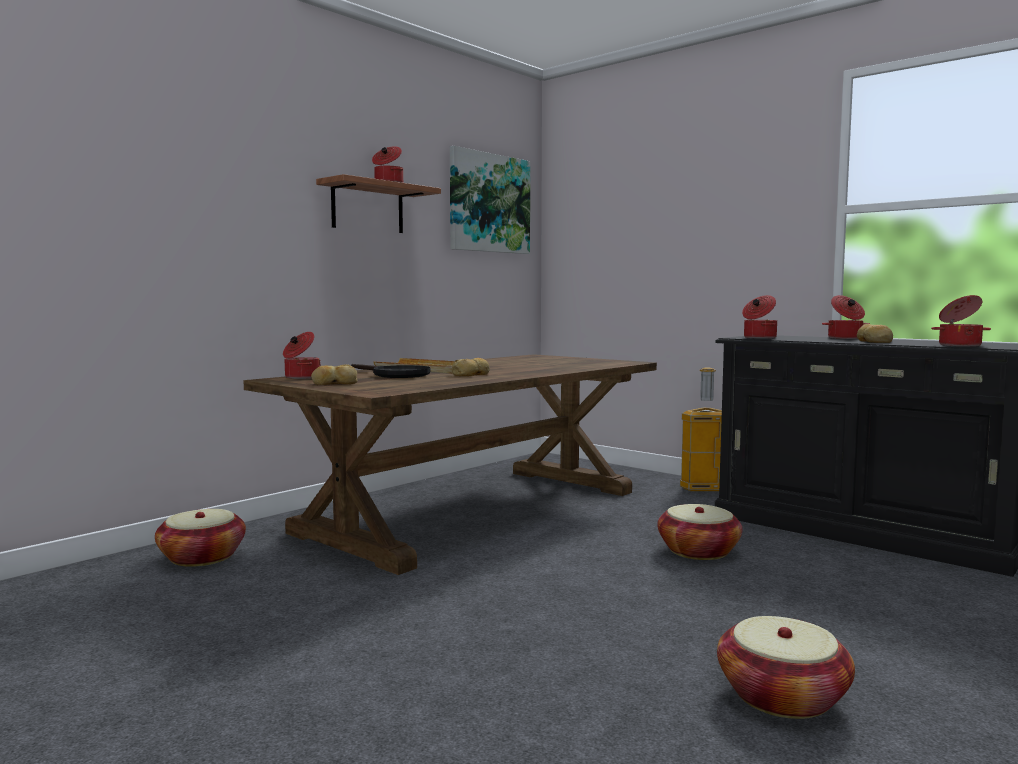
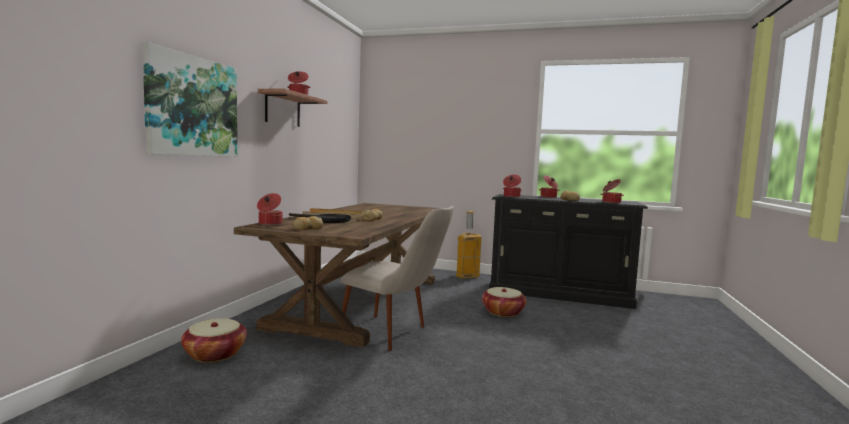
camera: 25 degrees left, 0 degrees up
picture [450,146,530,254] -> picture moved to [142,42,237,157]
basket [717,616,855,719] -> none
none -> beige chair [341,206,454,351]

